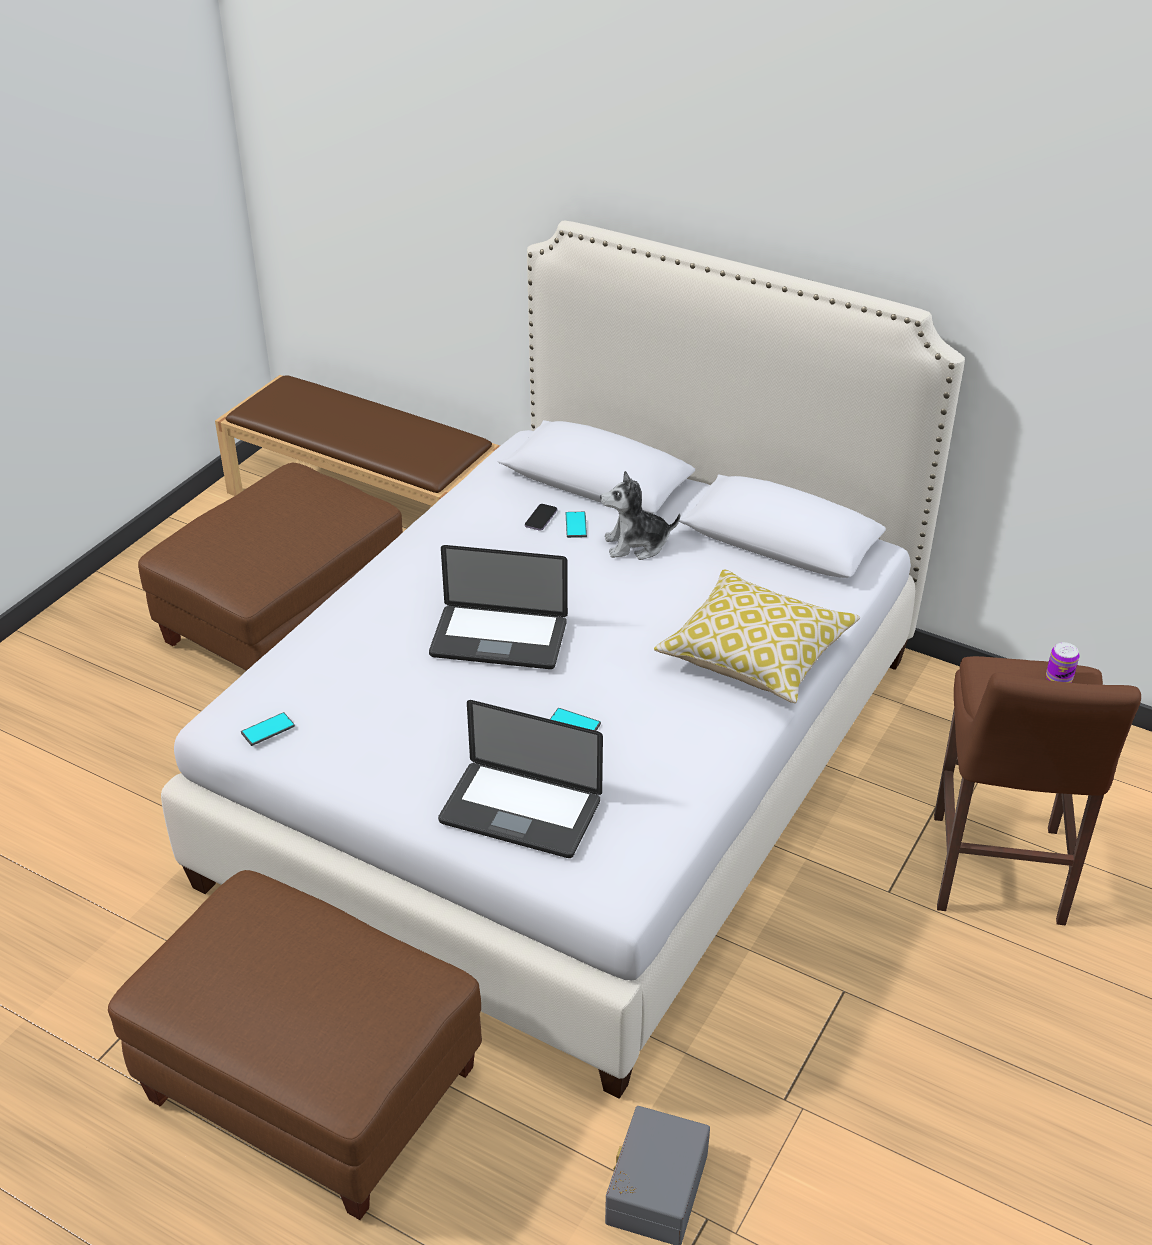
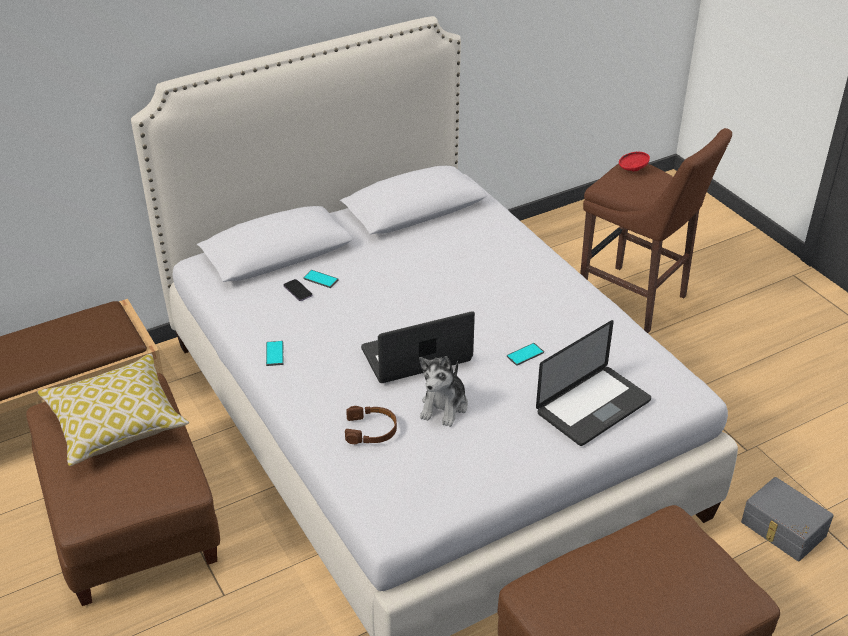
camera: 60 degrees left, 0 degrees up
phone [241,712,295,746] -> phone moved to [266,341,284,366]
laptop [429,545,568,669] -> laptop turned 150 degrees counterclockwise [361,311,475,383]
plush toy [600,471,680,560] -> plush toy moved to [419,356,468,427]
pillow [654,569,860,703] -> pillow moved to [37,354,189,466]
can [1046,642,1079,683] -> red bowl [619,152,650,171]
none -> brown headphones [345,406,397,444]

